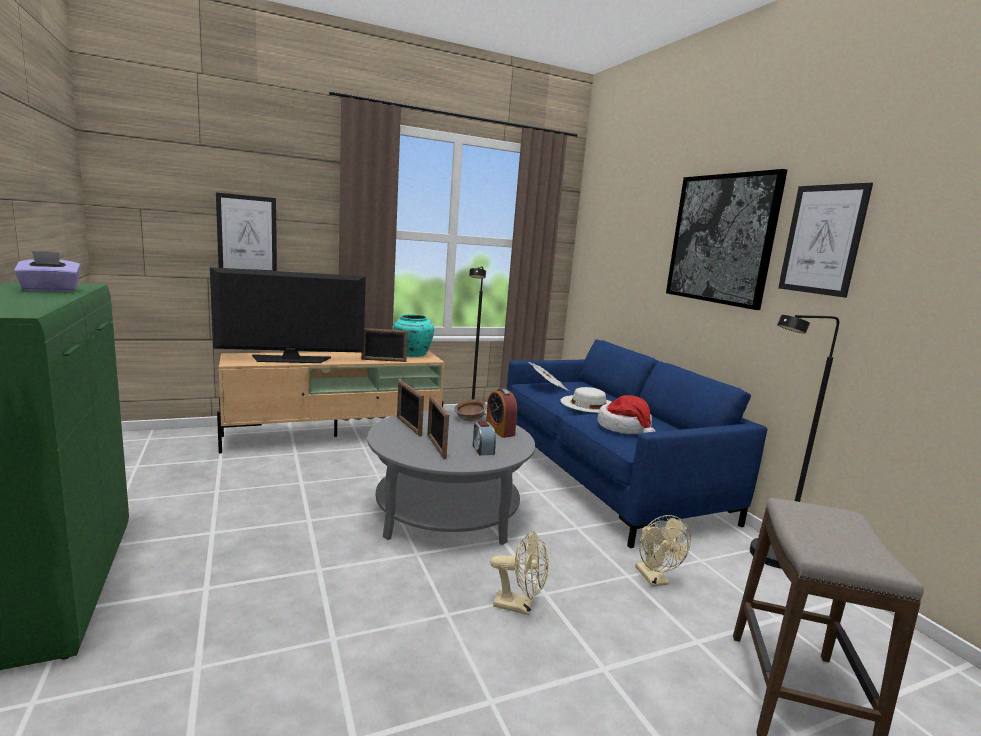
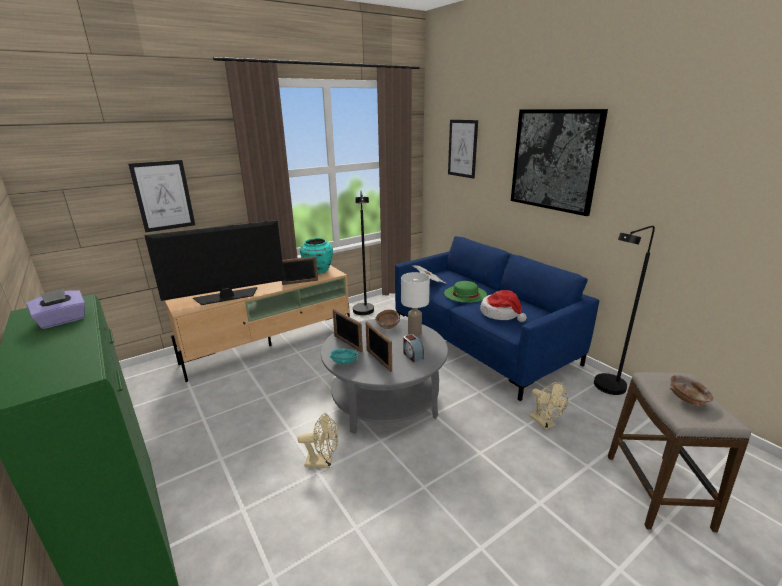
camera: 10 degrees left, 10 degrees up
alarm clock [486,388,517,438] -> white table lamp [401,272,430,337]
beige fan [490,531,549,615] -> beige fan moved to [297,413,338,468]
white hat [560,387,611,413] -> green hat [444,281,487,303]
picture [778,183,873,298] -> picture moved to [448,120,478,179]
none -> turquoise bowl [330,349,359,364]
none -> brown bowl [670,375,713,406]

